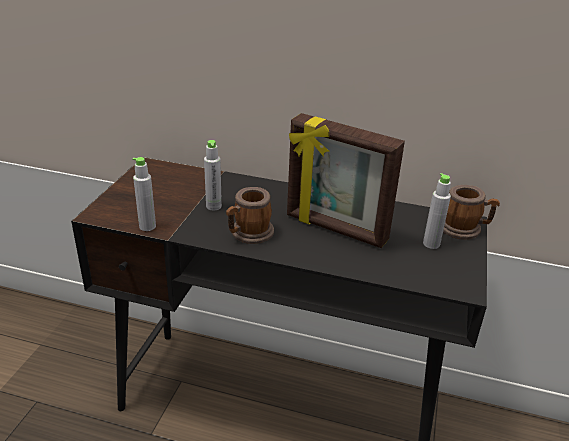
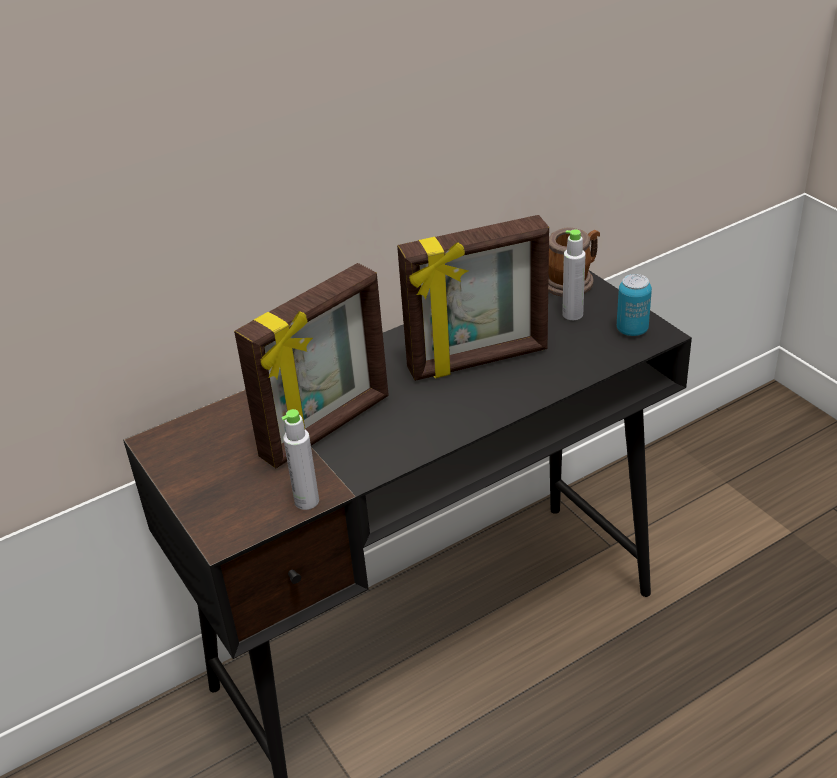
camera: 45 degrees left, 5 degrees up
grey bottle [204,140,222,210] -> picture frame [234,263,389,468]
mug [226,187,274,244] -> none
none -> can [617,274,652,336]

